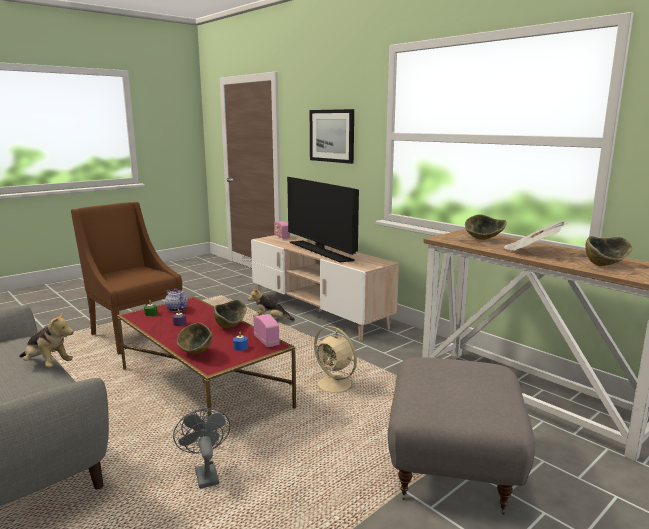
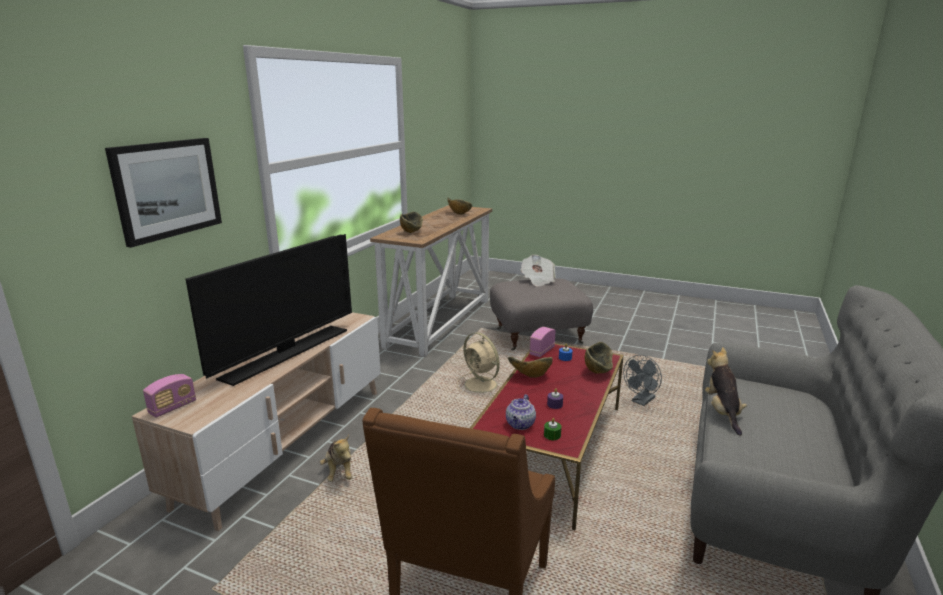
camera: 115 degrees left, 5 degrees up
beige fan [308,326,363,398] -> beige fan turned 120 degrees clockwise [457,332,500,397]
newspaper [504,221,567,251] -> newspaper moved to [521,255,555,286]

